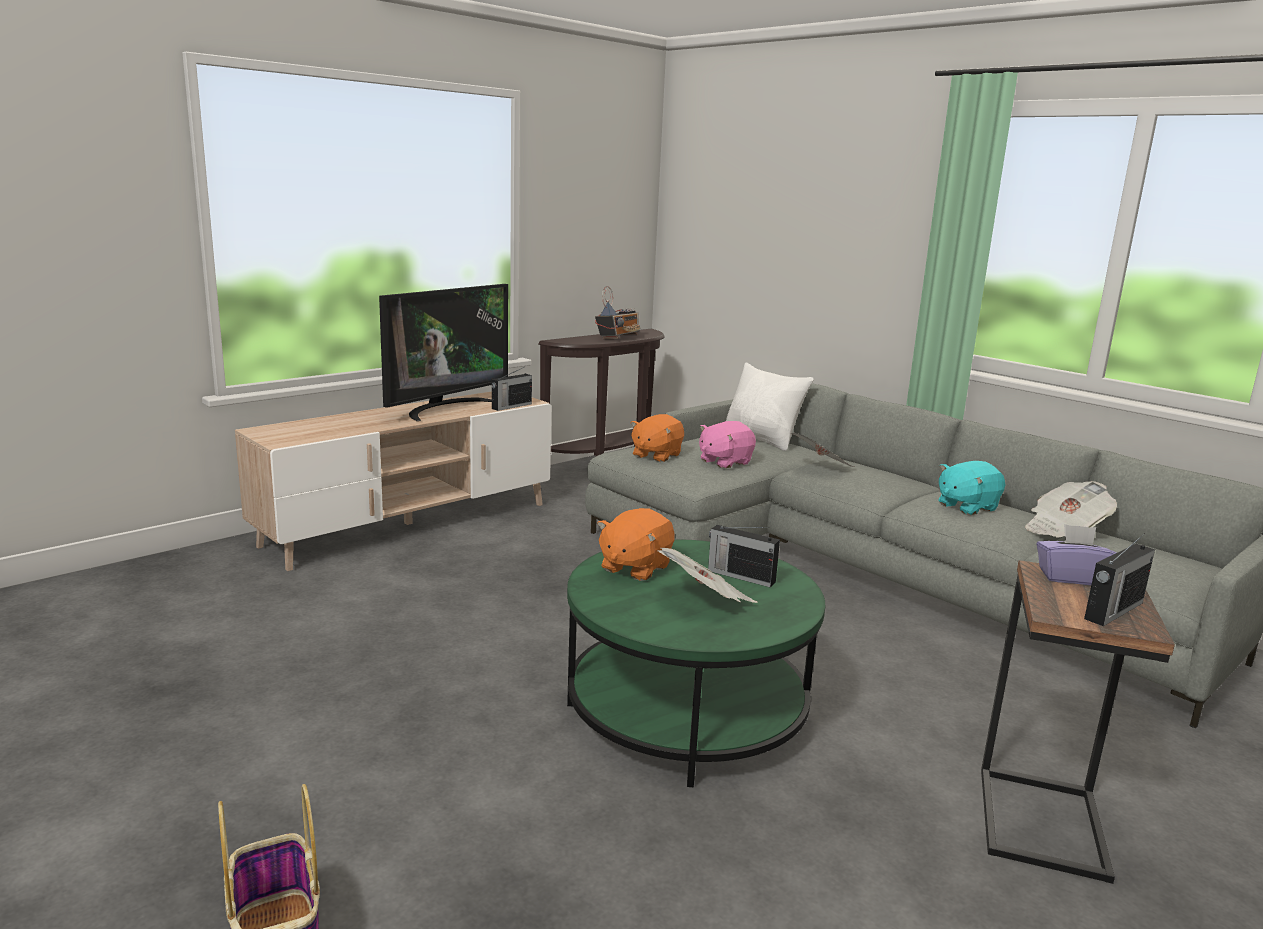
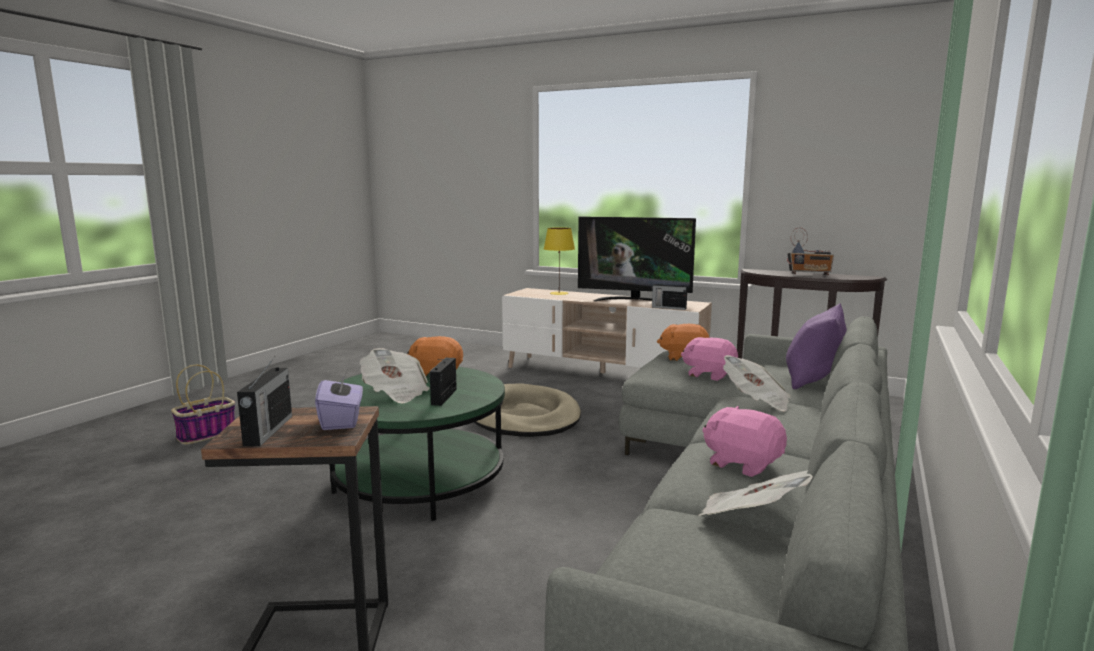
camera: 70 degrees right, 5 degrees down
white pillow [726,363,814,451] -> purple pillow [786,303,847,389]
turquoise plush toy [939,461,1005,515] -> pink plush toy [702,406,787,477]
radio [1084,533,1155,626] -> radio turned 120 degrees counterclockwise [237,357,292,446]
none -> beige dog bed [474,383,581,437]
none -> yellow table lamp [544,227,575,295]

